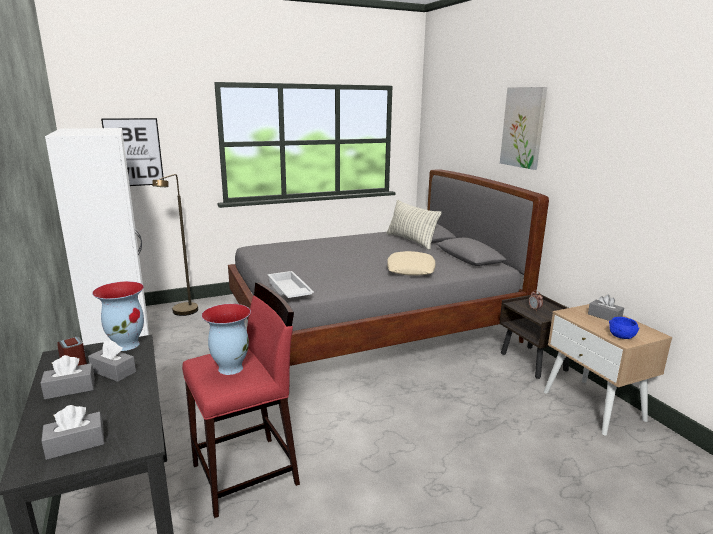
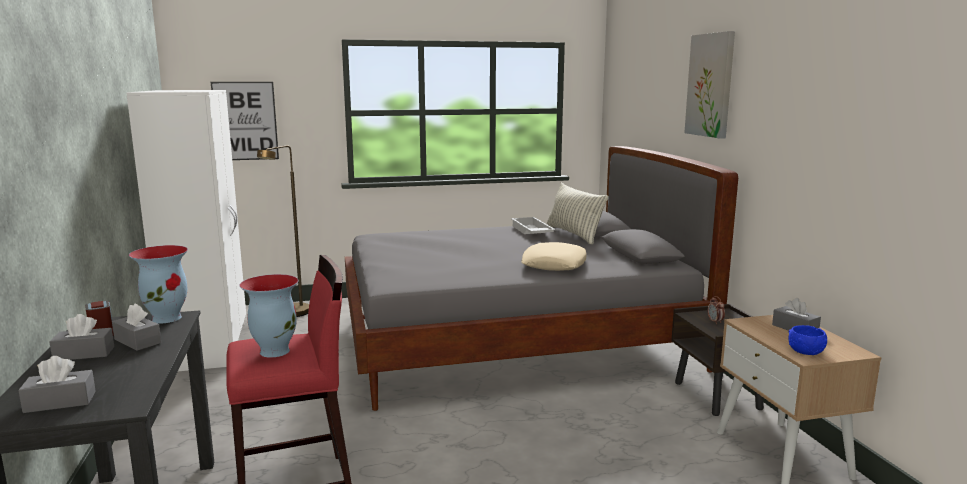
camera: 10 degrees right, 5 degrees down
white tray [267,271,314,298] -> white tray moved to [511,217,556,234]

